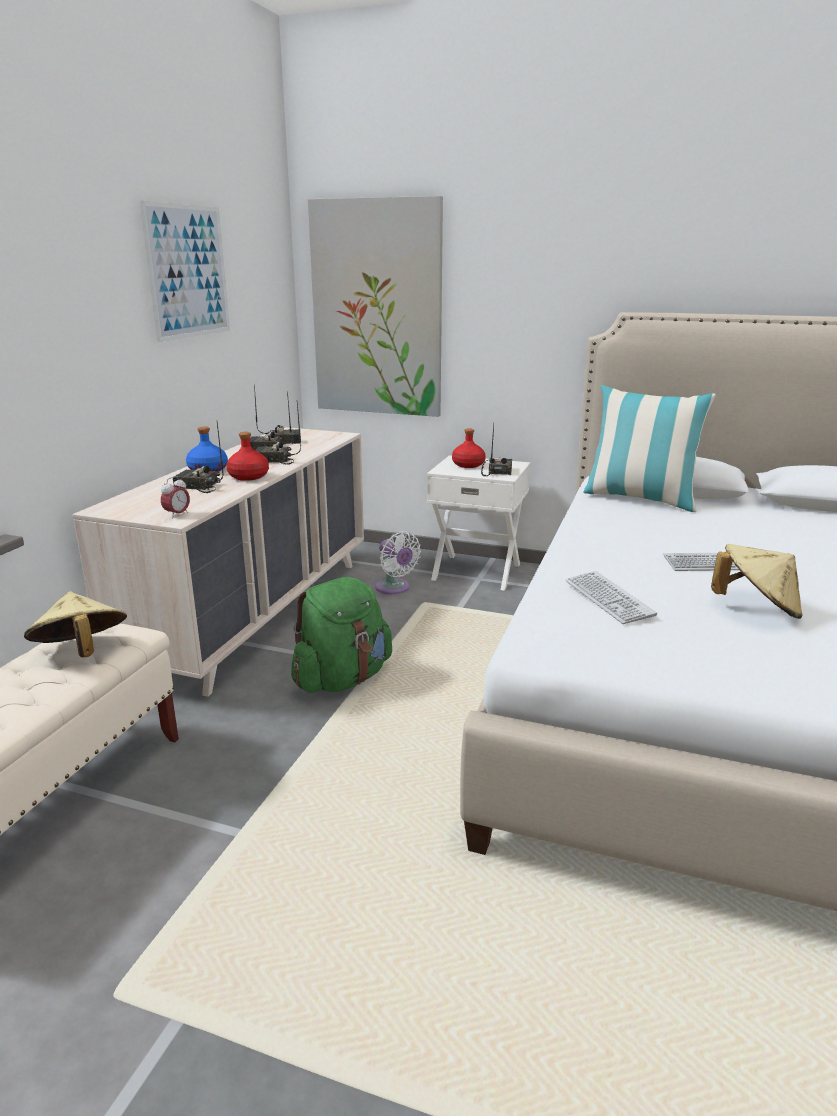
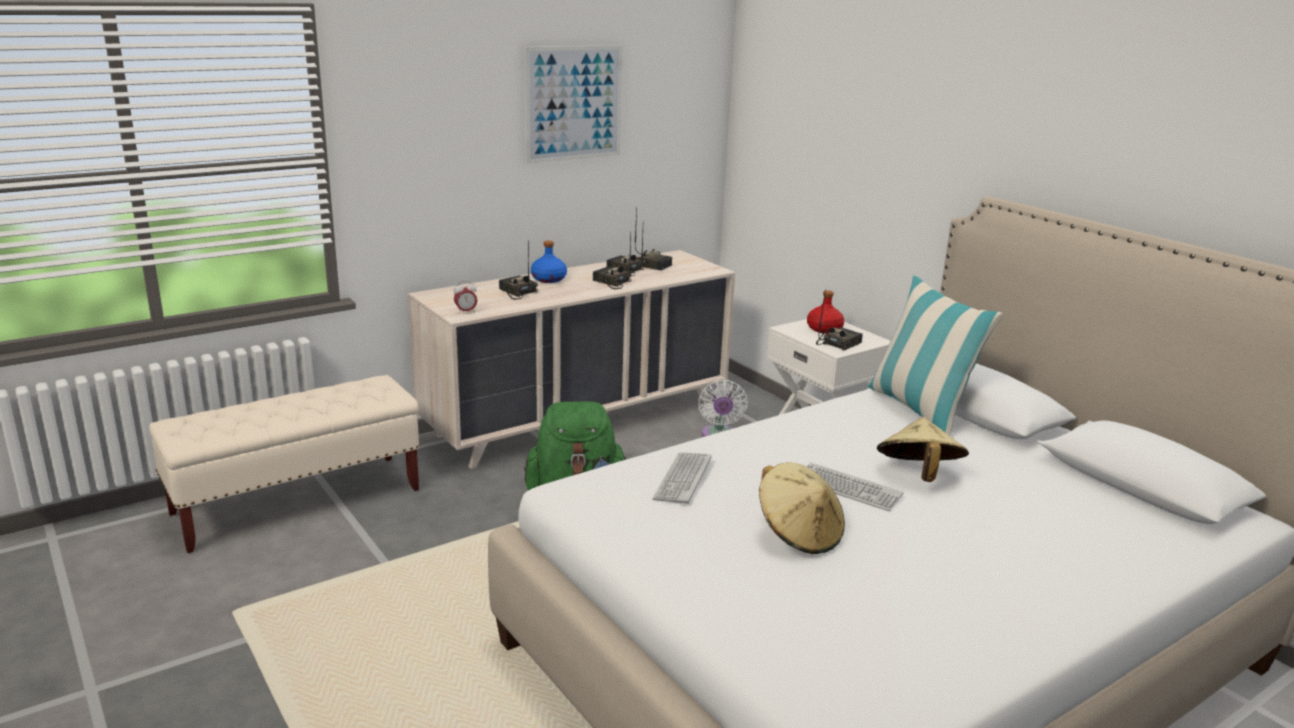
camera: 35 degrees right, 0 degrees up
beige hat [24,591,127,657] -> beige hat moved to [877,417,969,482]
red bottle [226,432,269,481] -> none
picture [308,196,443,417] -> none

